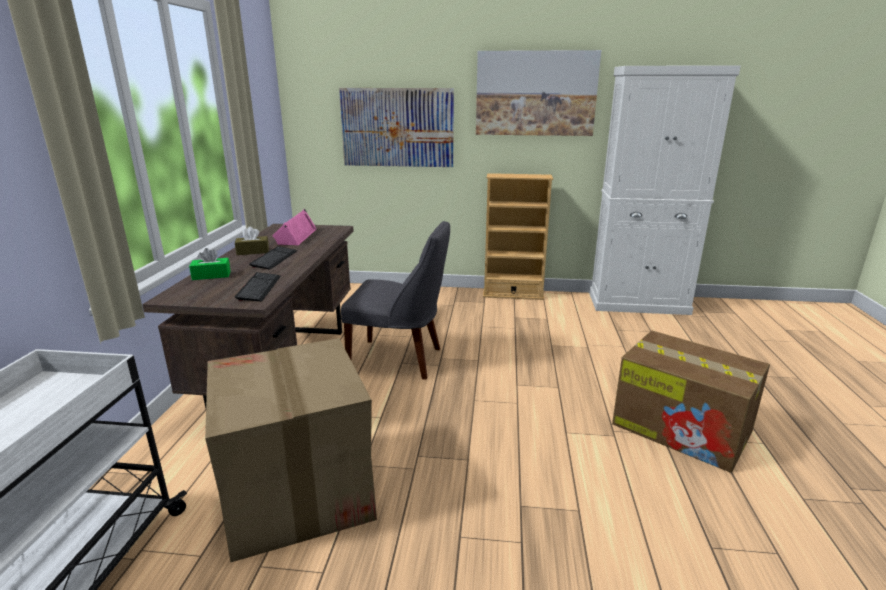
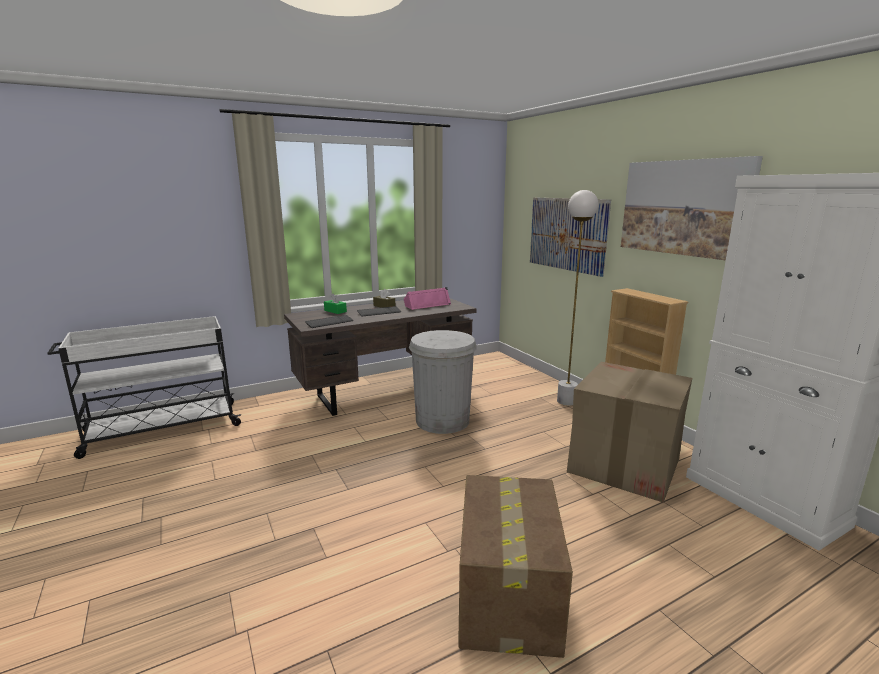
camera: 55 degrees right, 5 degrees down
cardboard box [205,338,377,562] -> cardboard box moved to [567,362,692,503]
grey chair [341,221,450,380] -> white trash can [409,330,477,434]
none -> white floor lamp [557,190,599,406]

